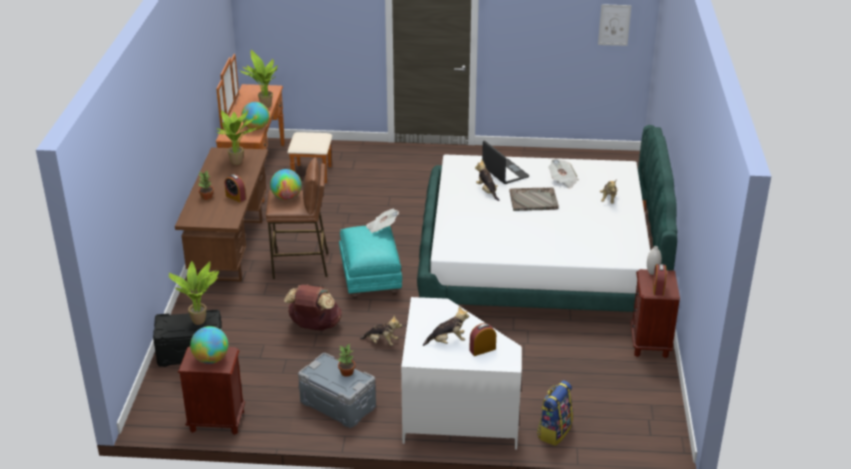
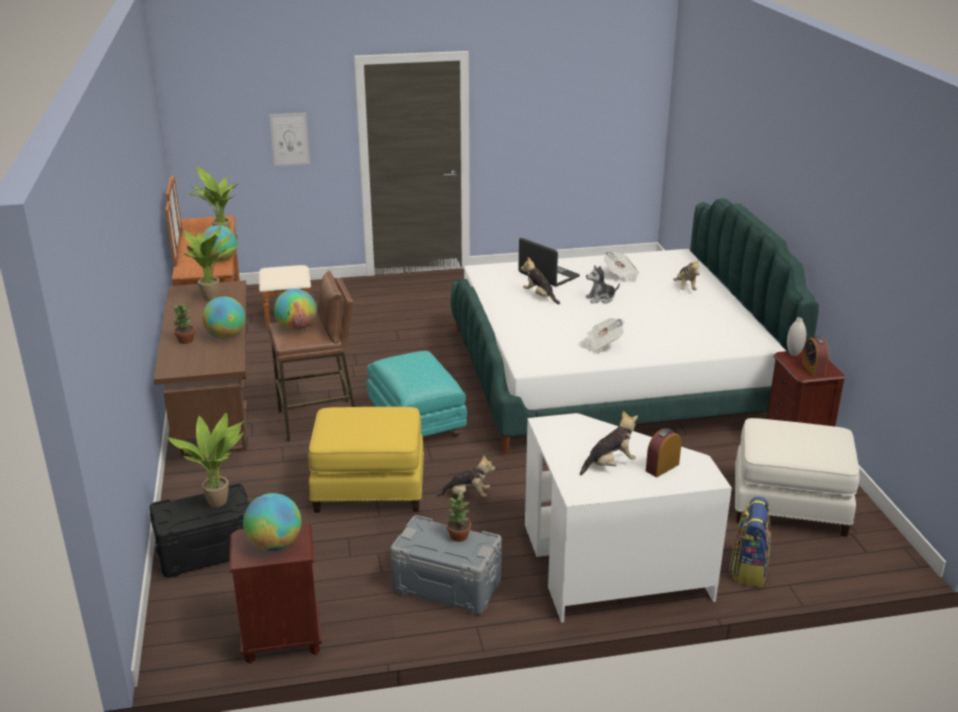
camera: 15 degrees left, 5 degrees down
alarm clock [225,174,246,203] -> globe [202,296,246,339]
brown backpack [284,284,342,331] -> yellow ottoman [308,407,424,513]
newspaper [366,208,399,233] -> newspaper moved to [578,318,625,352]
grey tray [510,187,559,211] -> plush toy [586,265,620,304]
picture [598,4,631,46] -> picture moved to [270,113,310,166]
none -> white ottoman [735,418,860,537]

